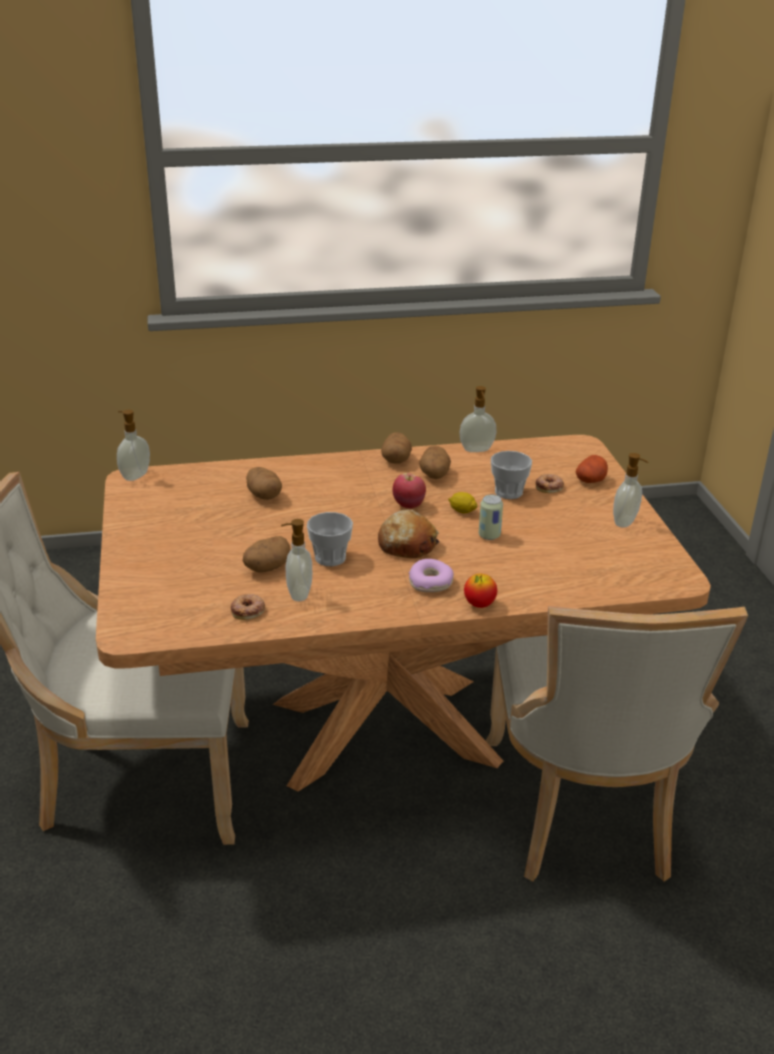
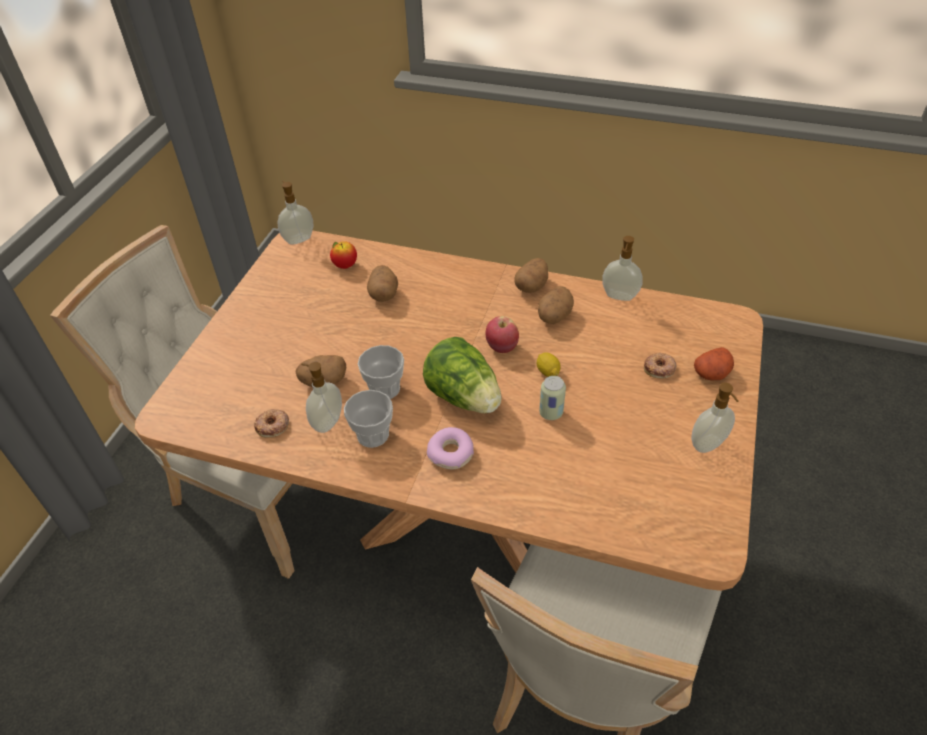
camera: 30 degrees right, 15 degrees up
bread [378,509,439,558] -> lettuce [423,337,501,413]
apple [464,574,497,608] -> apple moved to [330,241,357,269]
cup [491,451,532,499] -> cup moved to [344,390,393,448]

